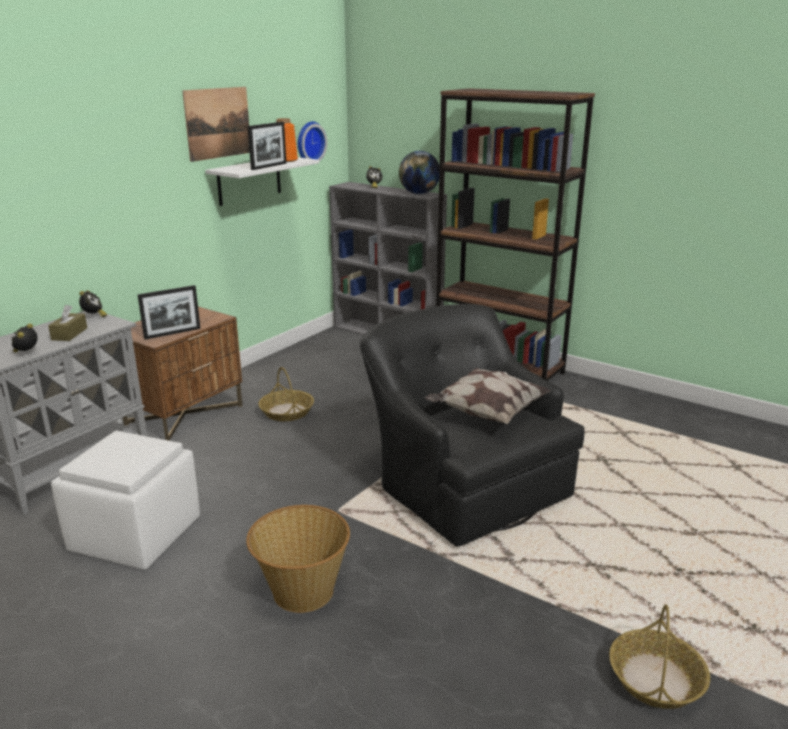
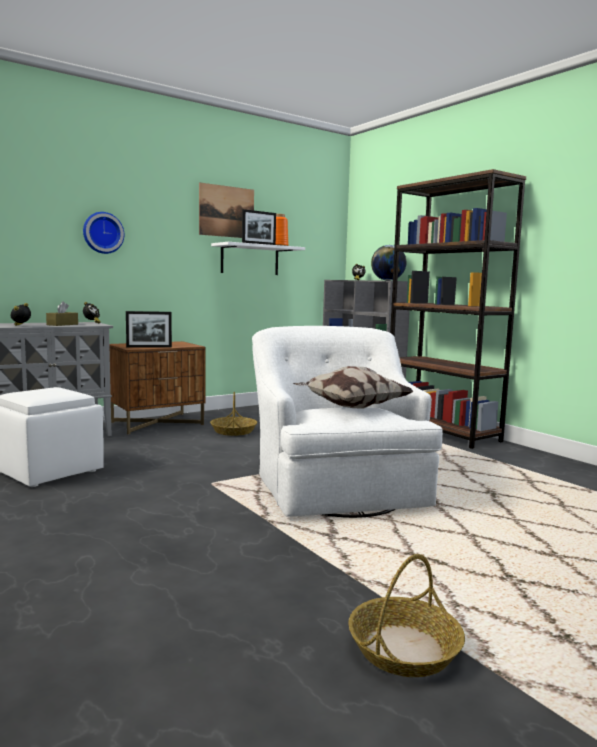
camera: 20 degrees right, 15 degrees down
basket [246,505,350,613] -> none
wall clock [298,121,327,165] -> wall clock moved to [83,212,124,254]
black armchair [360,304,585,547] -> white armchair [252,326,443,518]

